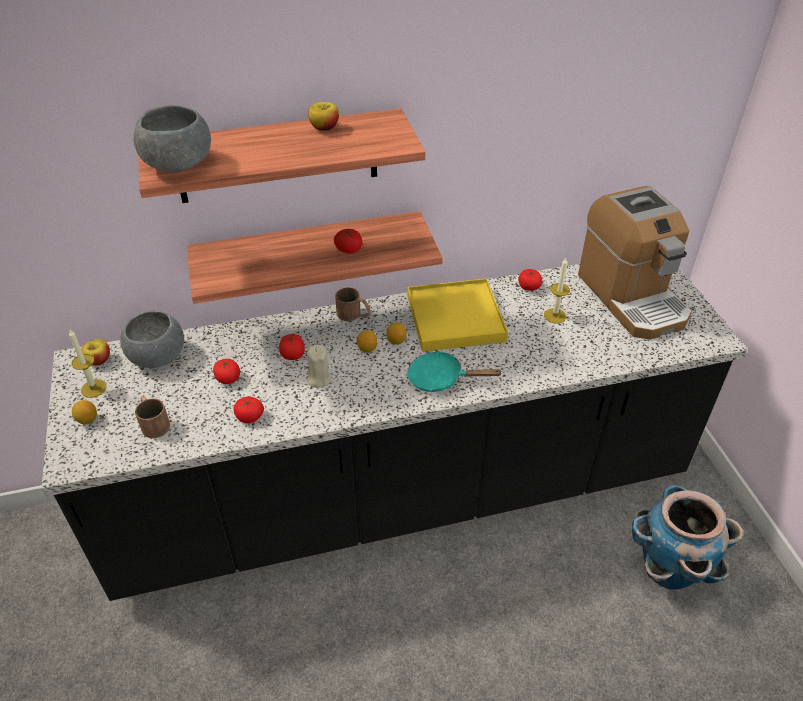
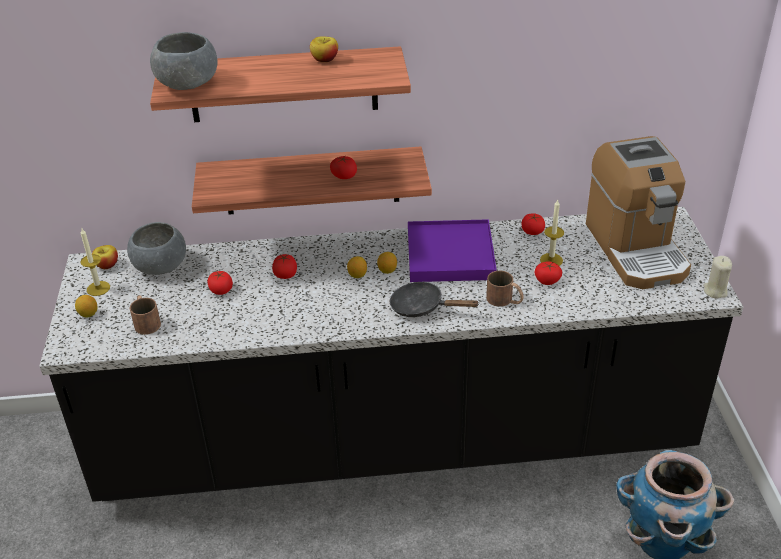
camera: 10 degrees right, 5 degrees down
tomato [233,396,264,423] -> tomato moved to [535,261,562,285]
beige candle [307,345,331,388] -> beige candle moved to [703,256,732,299]
brown mug [335,287,371,321] -> brown mug moved to [486,271,524,307]
yellow tray [407,278,508,352] -> purple tray [408,219,497,282]
turquoise frying pan [408,351,503,392] -> black frying pan [390,281,480,317]

